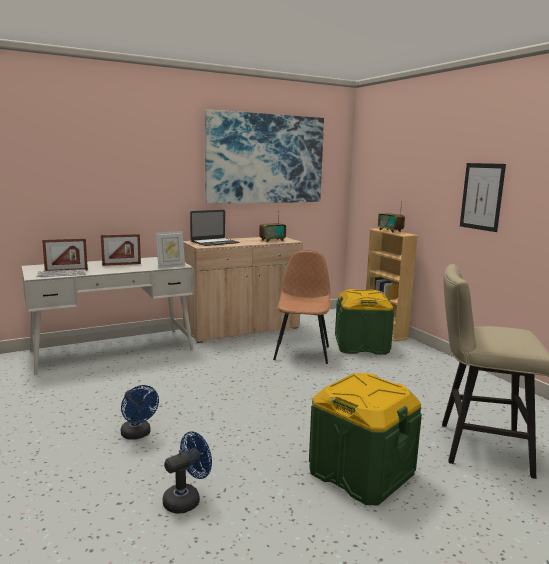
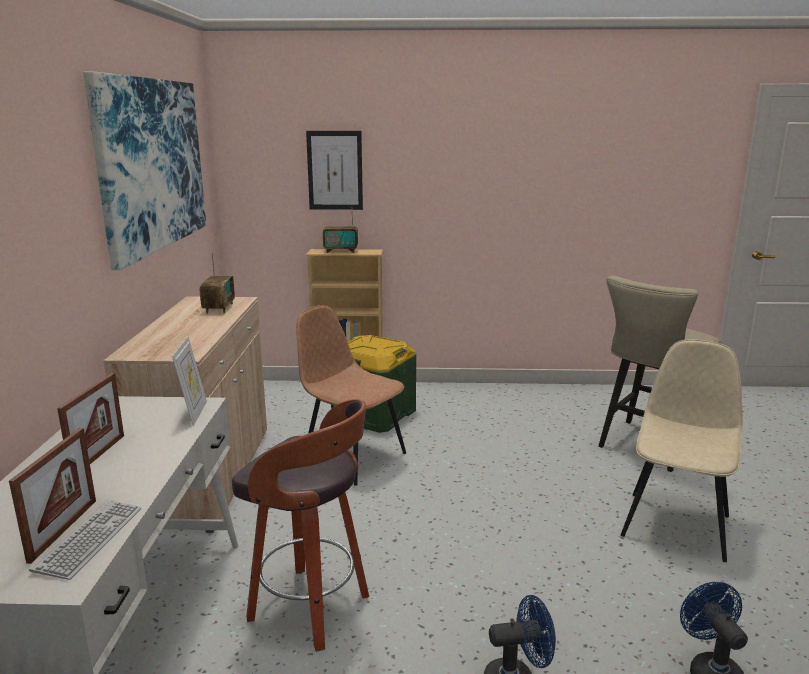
camera: 60 degrees left, 5 degrees up
laptop [190,210,239,246] -> none
green storage box [309,373,422,505] -> beige chair [621,339,743,562]
picture [460,163,506,232] -> picture moved to [306,131,363,210]
none -> stool [232,399,369,652]

